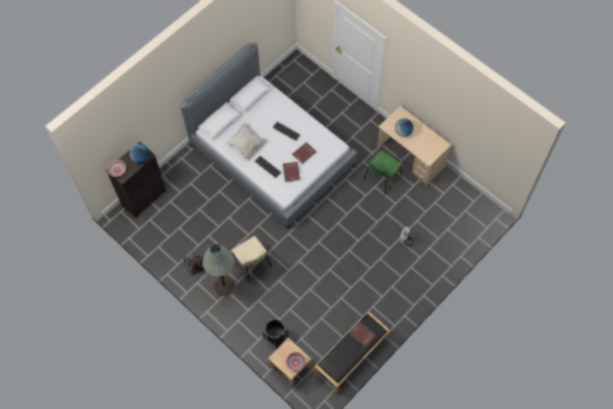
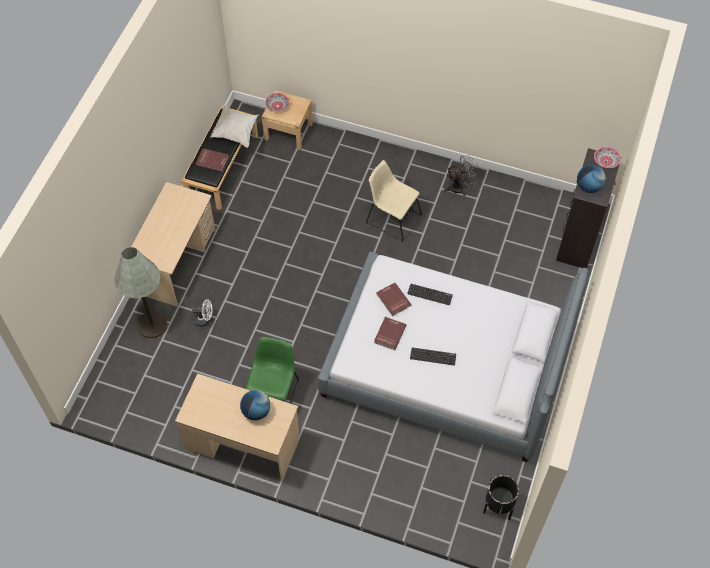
camera: 155 degrees right, 5 degrees down
grey floor lamp [203,244,235,296] -> grey floor lamp moved to [114,247,167,338]
white pillow [225,122,265,161] -> white pillow moved to [210,104,258,148]
black planter [263,319,288,349] -> black planter moved to [483,475,519,520]
none -> beige desk [131,182,216,307]

